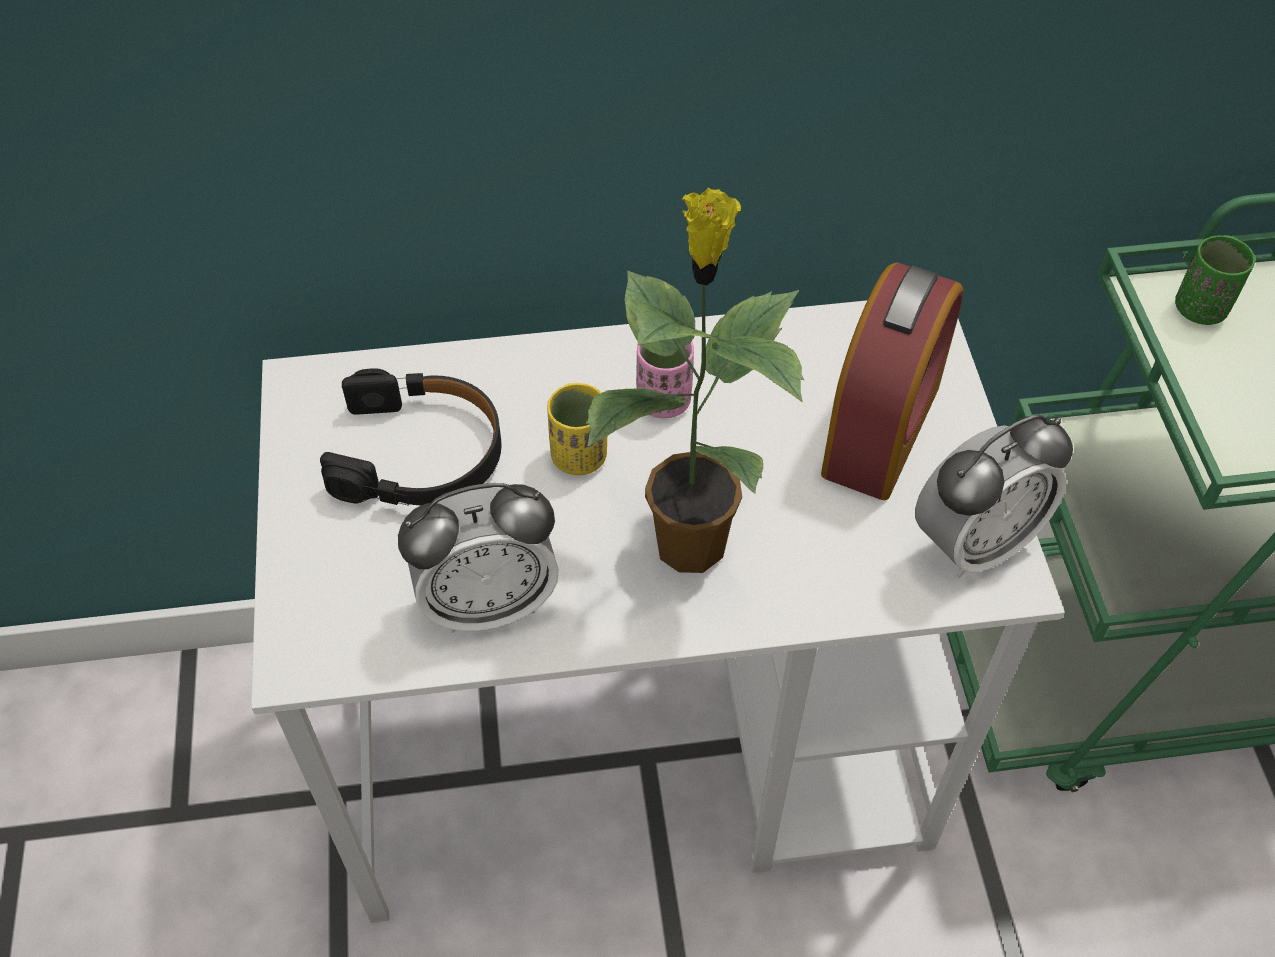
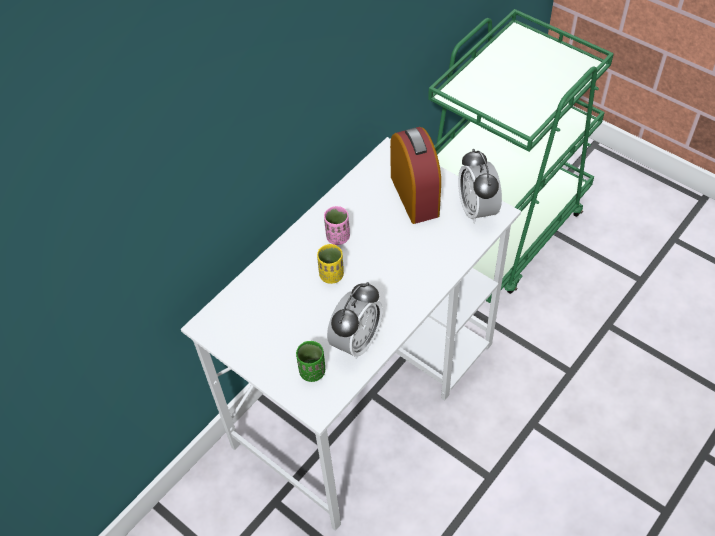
camera: 40 degrees left, 0 degrees up
black headphones [320,368,501,506] -> none
potted plant [586,187,804,573] -> none
alarm clock [915,414,1073,578] -> alarm clock turned 150 degrees clockwise [458,149,502,224]
green cup [1175,235,1255,325] -> green cup moved to [296,341,325,382]

